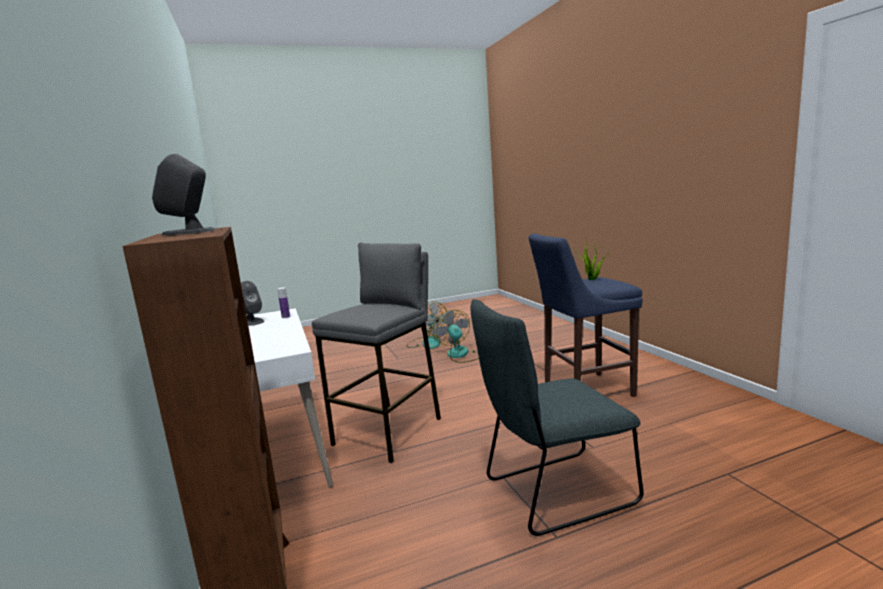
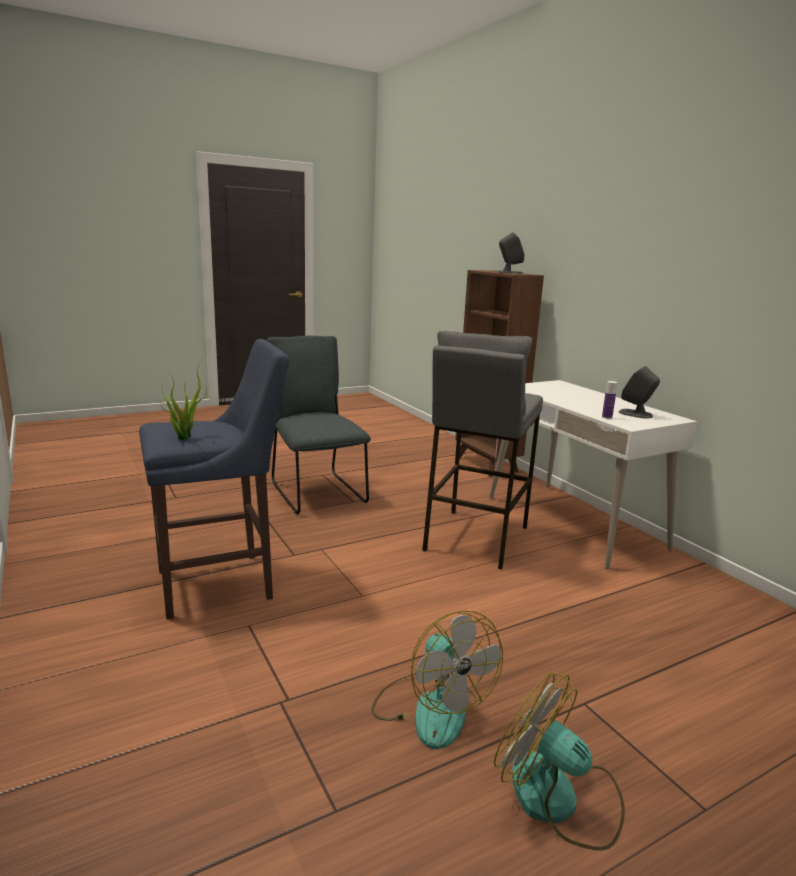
camera: 170 degrees right, 5 degrees up
grey chair [470,299,643,536] -> grey chair turned 90 degrees counterclockwise [267,336,371,514]

